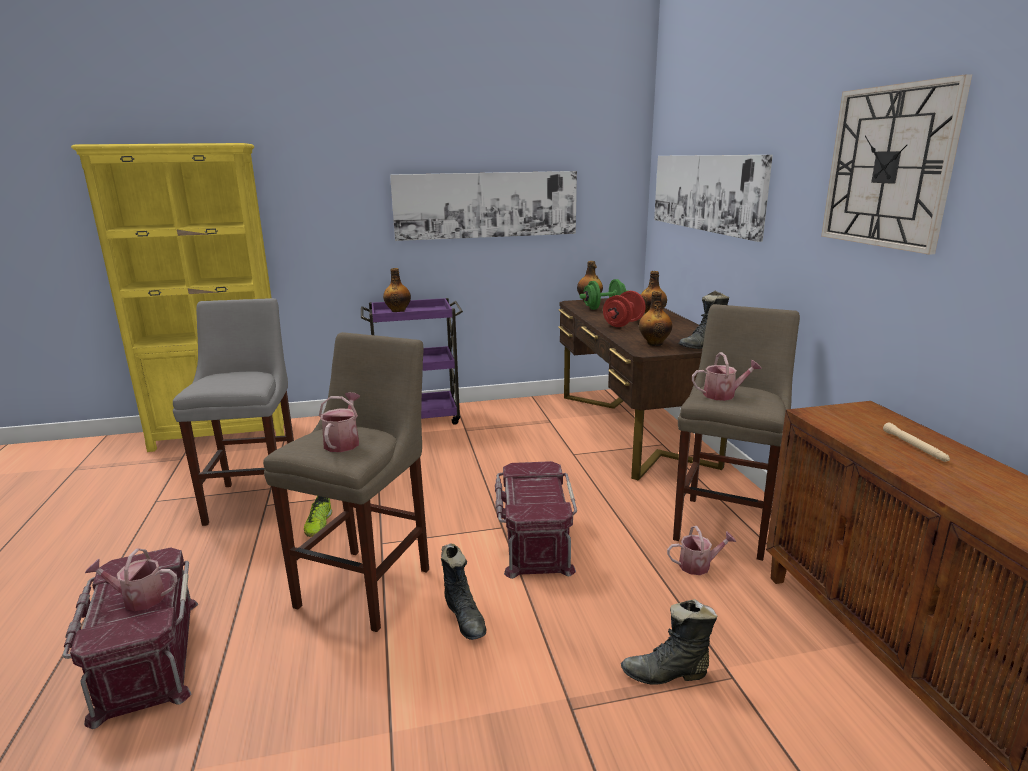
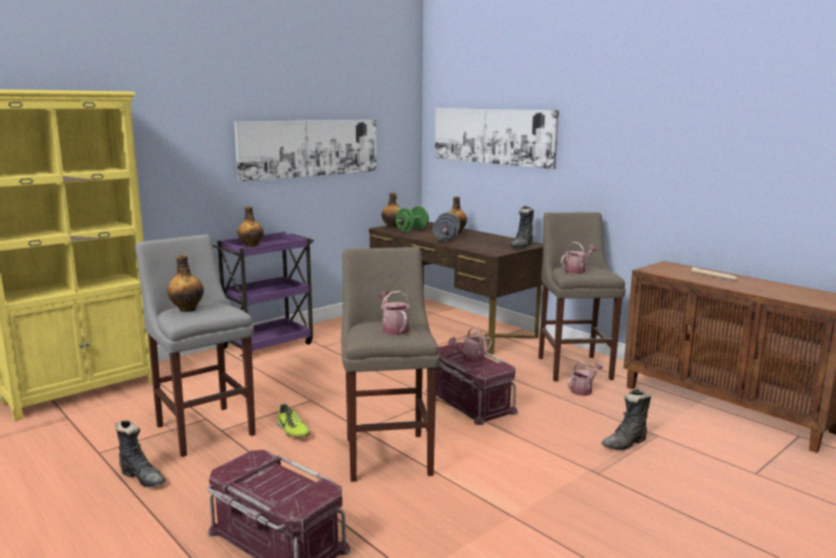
camera: 30 degrees left, 5 degrees down
watering can [85,549,178,611] -> watering can moved to [448,327,492,363]
black boot [441,544,486,640] -> black boot moved to [114,420,166,488]
red dumbbell [603,291,646,327] -> grey dumbbell [433,212,460,241]
bottle [639,291,672,346] -> bottle moved to [167,254,204,312]
wall clock [821,74,972,255] -> none

